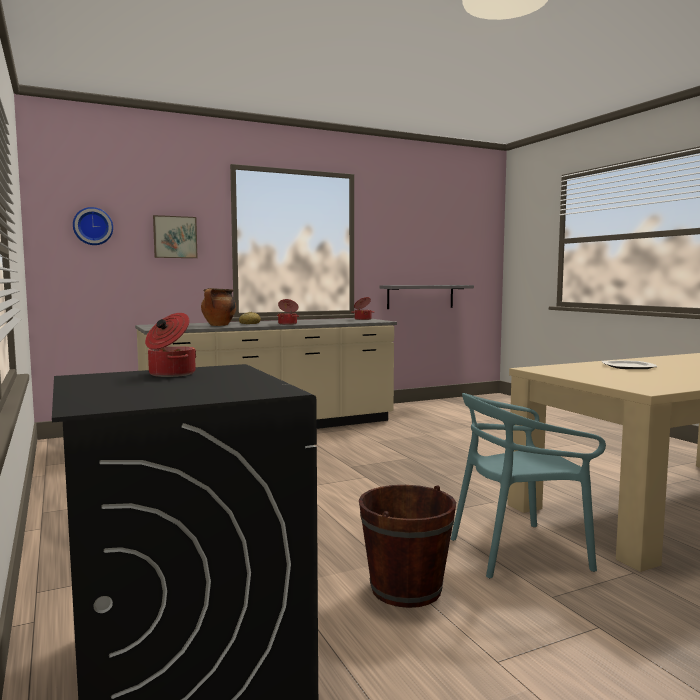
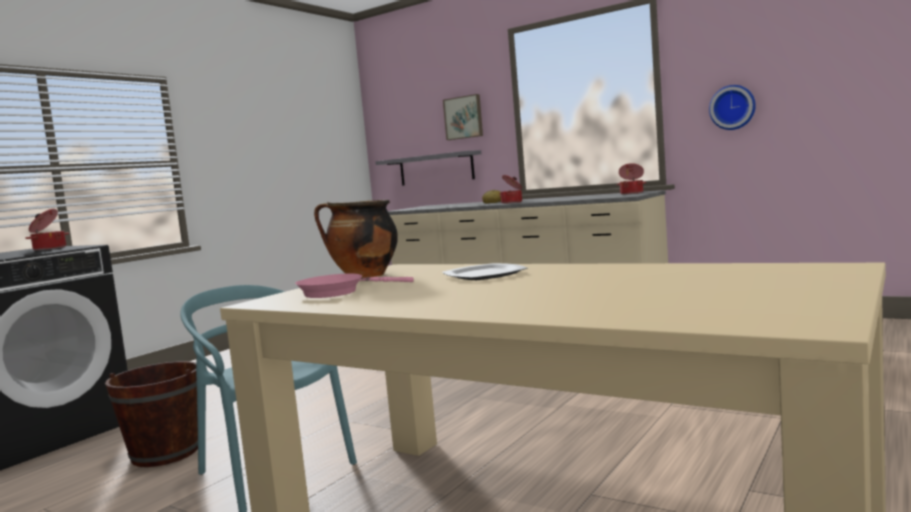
camera: 60 degrees right, 0 degrees up
wall clock [73,207,113,245] -> wall clock moved to [709,85,756,130]
cooking pot [201,288,236,326] -> cooking pot moved to [314,200,398,278]
grey shelf [379,285,474,309] -> grey shelf moved to [376,150,481,186]
none -> pink frying pan [295,274,414,298]

